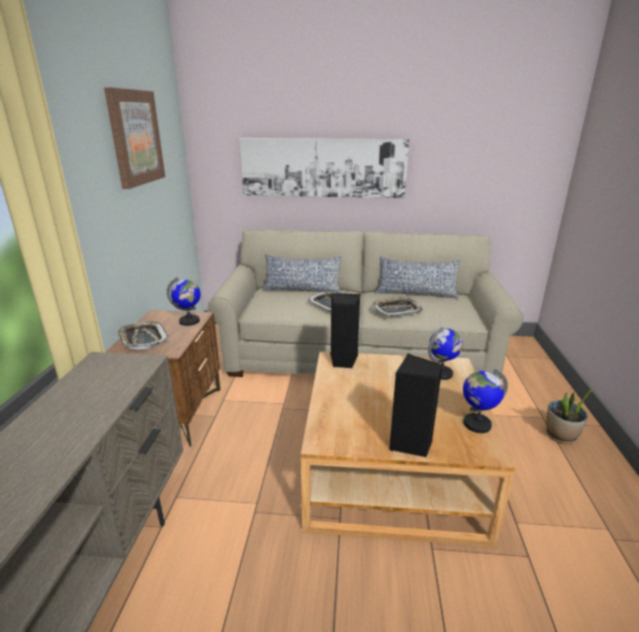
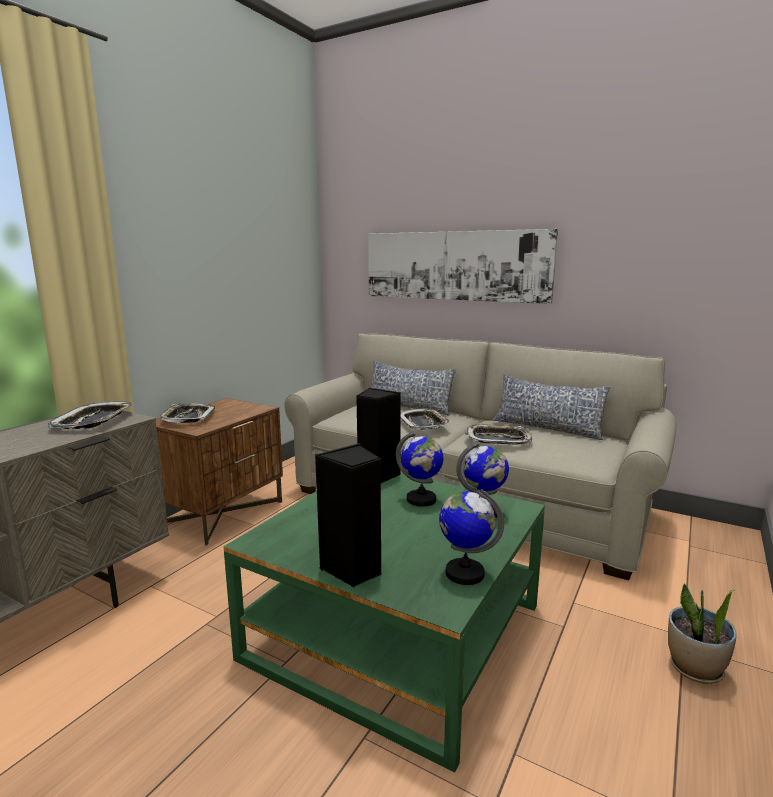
camera: 25 degrees right, 10 degrees down
picture [104,87,165,189] -> none
globe [167,277,201,326] -> globe moved to [396,431,444,507]
beige coffee table [301,352,516,547] -> green coffee table [224,473,545,773]
none -> tray [48,401,133,429]

